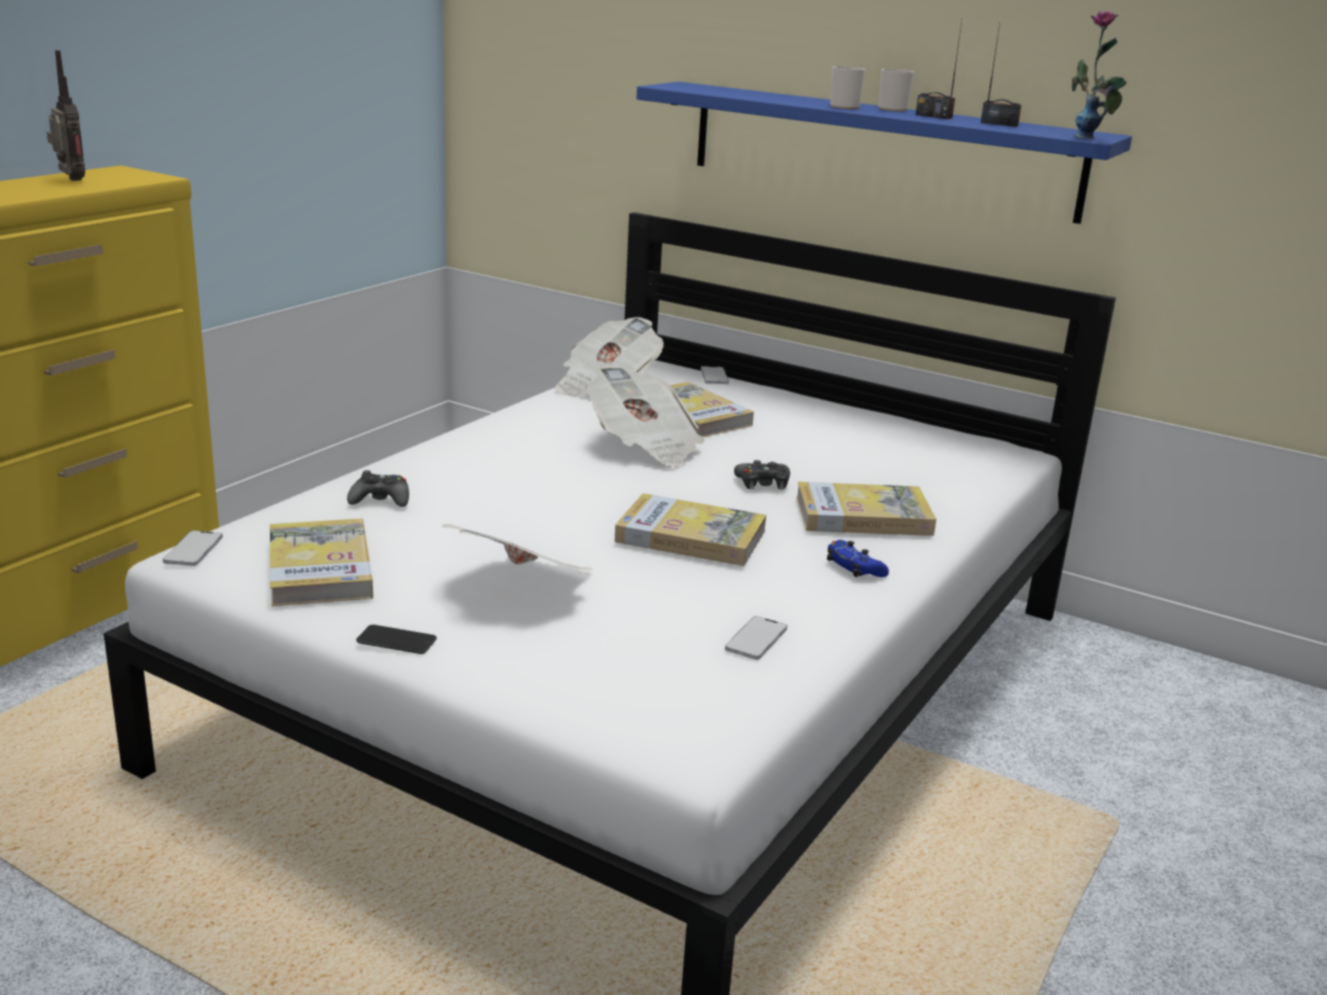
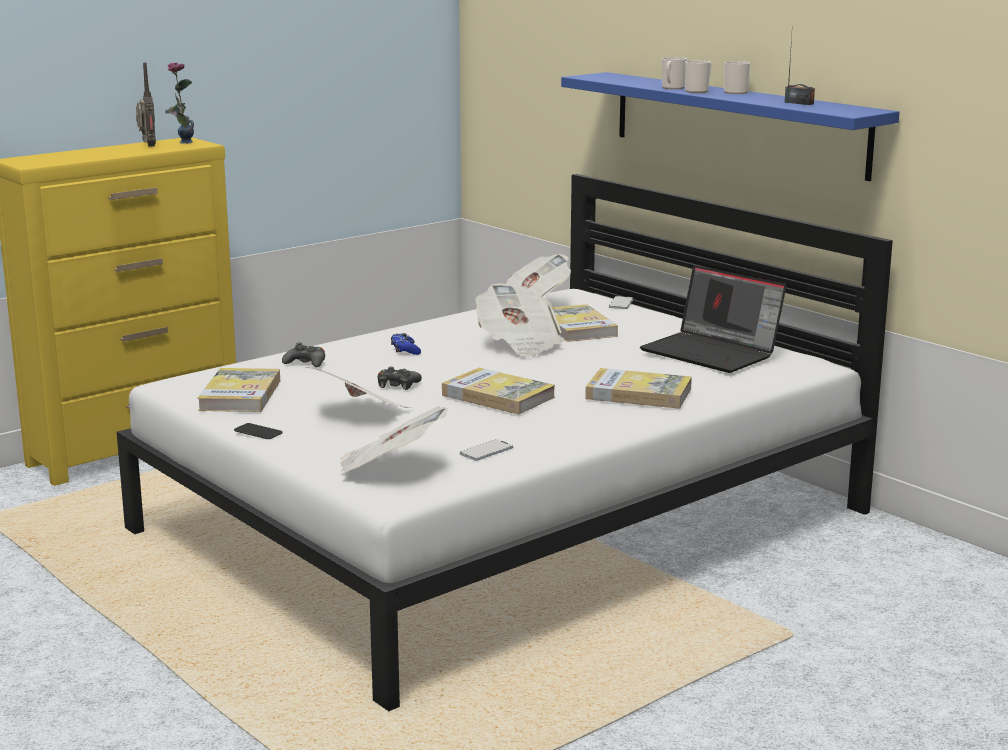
camera: 20 degrees right, 5 degrees down
phone [163,531,223,566] -> none
black game controller [734,460,790,490] -> black game controller moved to [378,367,422,390]
blue game controller [827,540,889,577] -> blue game controller moved to [391,333,421,355]
radio [916,21,962,119] -> none
vase [1072,11,1127,139] -> vase moved to [165,62,194,144]
none -> newspaper [340,406,448,475]
none -> laptop [640,265,786,373]
none -> mug [662,57,687,89]

